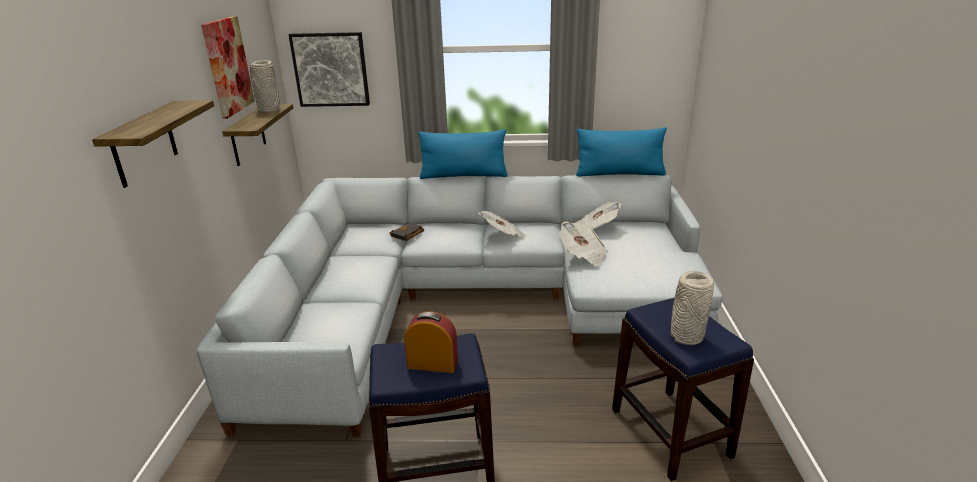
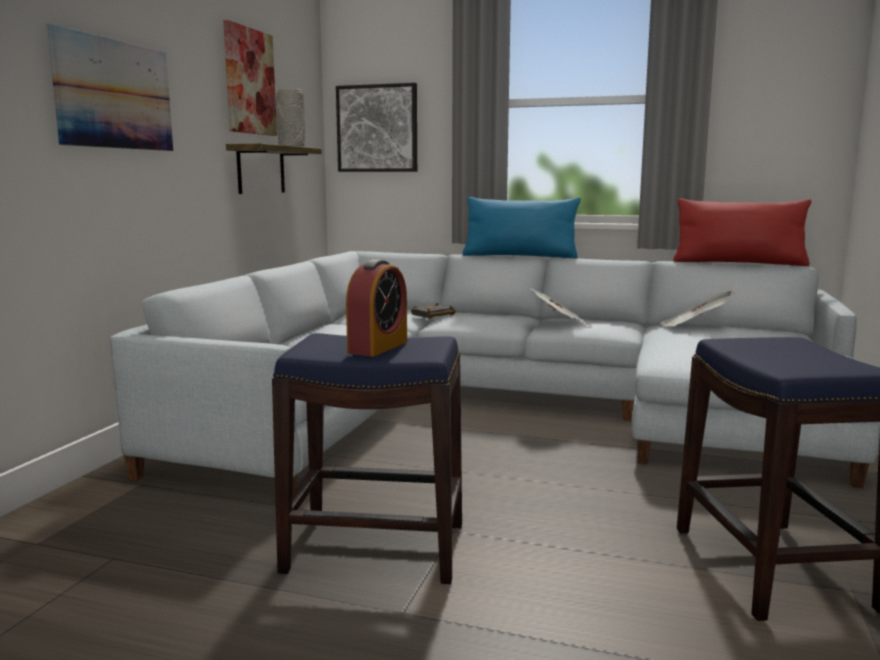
camera: 15 degrees right, 15 degrees down
shelf [92,100,214,188] -> picture [47,24,173,151]
alarm clock [404,311,458,373] -> alarm clock turned 90 degrees clockwise [346,259,407,356]
newspaper [559,221,608,266] -> none
blue pillow [576,127,667,177] -> red pillow [673,199,812,266]
grey vase [671,271,714,345] -> none

